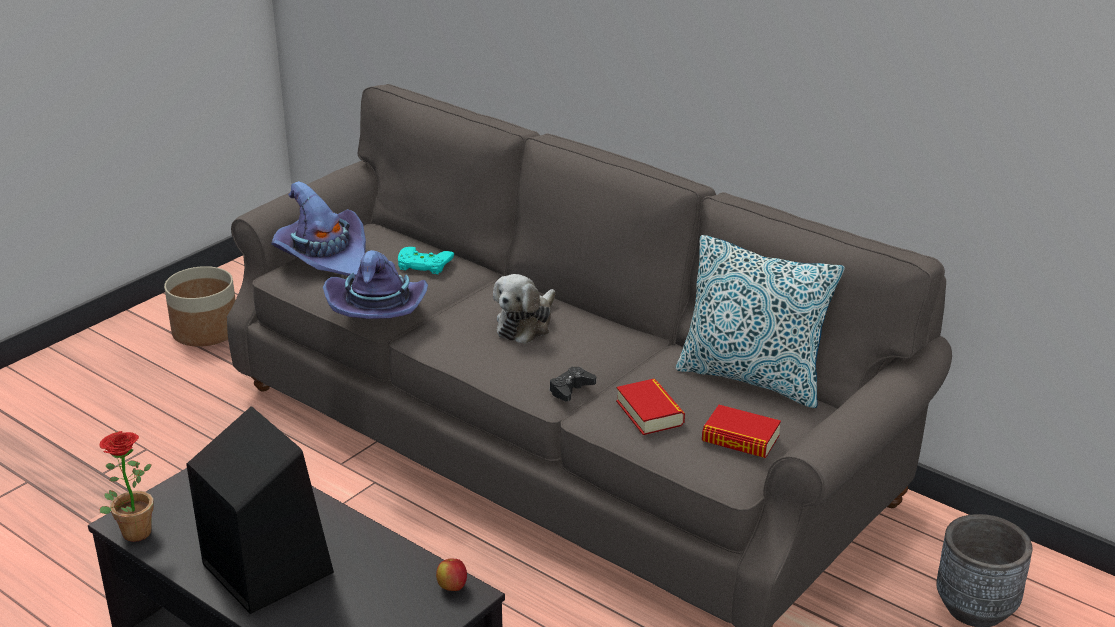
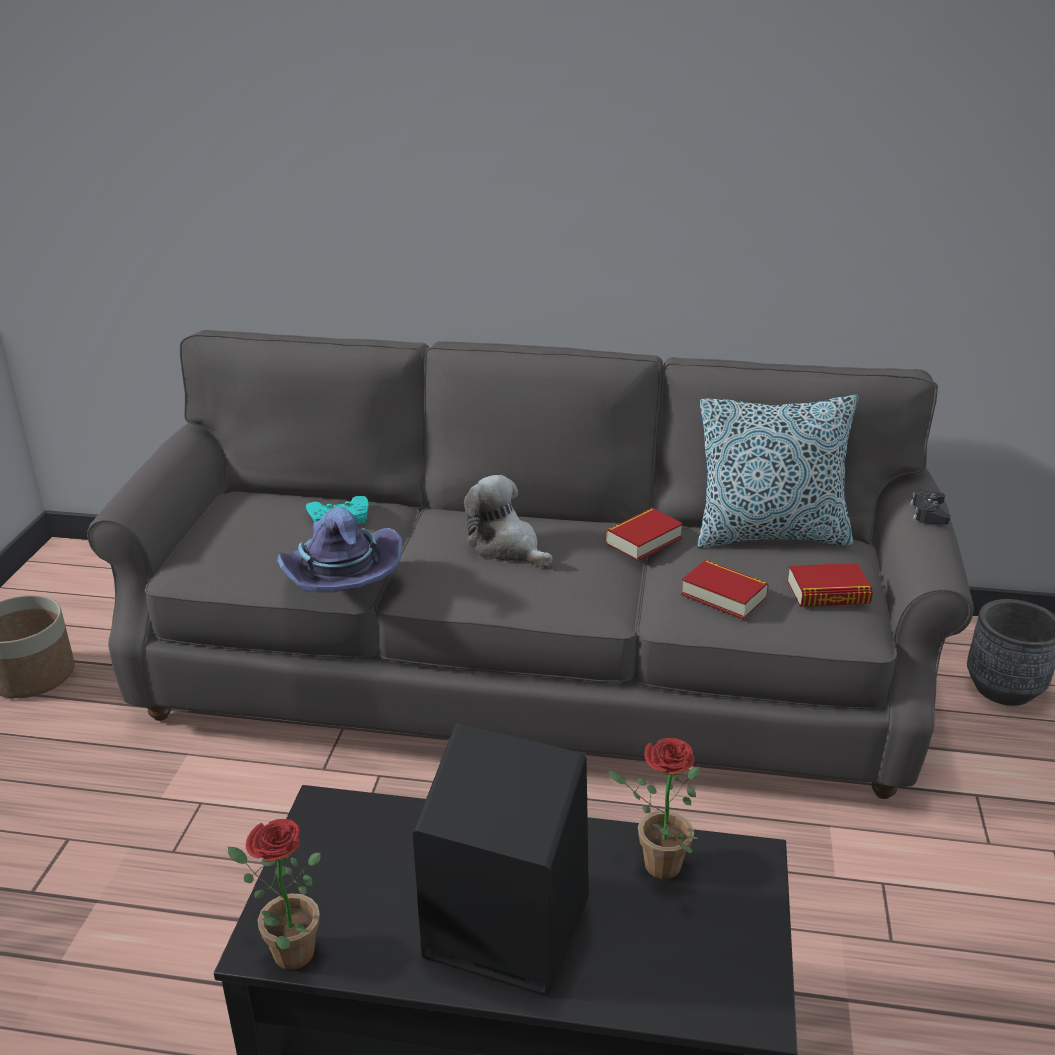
camera: 30 degrees left, 0 degrees up
purple hat [271,181,366,277] -> none
apple [436,559,467,591] -> none
plush toy [493,274,555,344] -> plush toy turned 135 degrees clockwise [464,475,552,567]
black game controller [549,367,596,401] -> black game controller moved to [910,489,951,524]
none -> book [605,508,683,561]
none -> potted plant [607,738,699,879]

